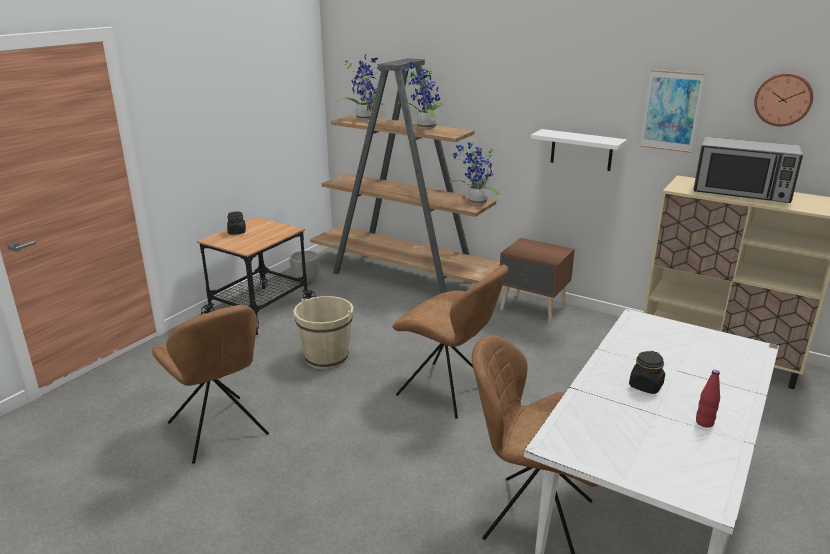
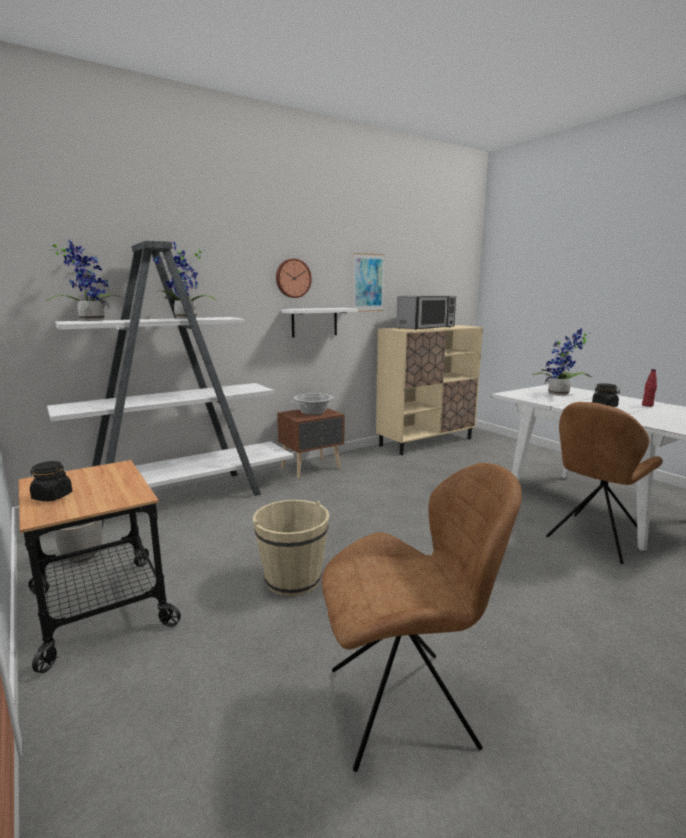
camera: 65 degrees left, 10 degrees down
brown bookcase [310,58,500,294] -> white bookcase [47,241,294,529]
brown chair [393,264,508,419] -> none
potted plant [450,142,500,205] -> potted plant moved to [532,329,591,395]
wall clock [754,73,813,126] -> wall clock moved to [276,259,312,298]
none -> cooking pot [291,393,335,415]

